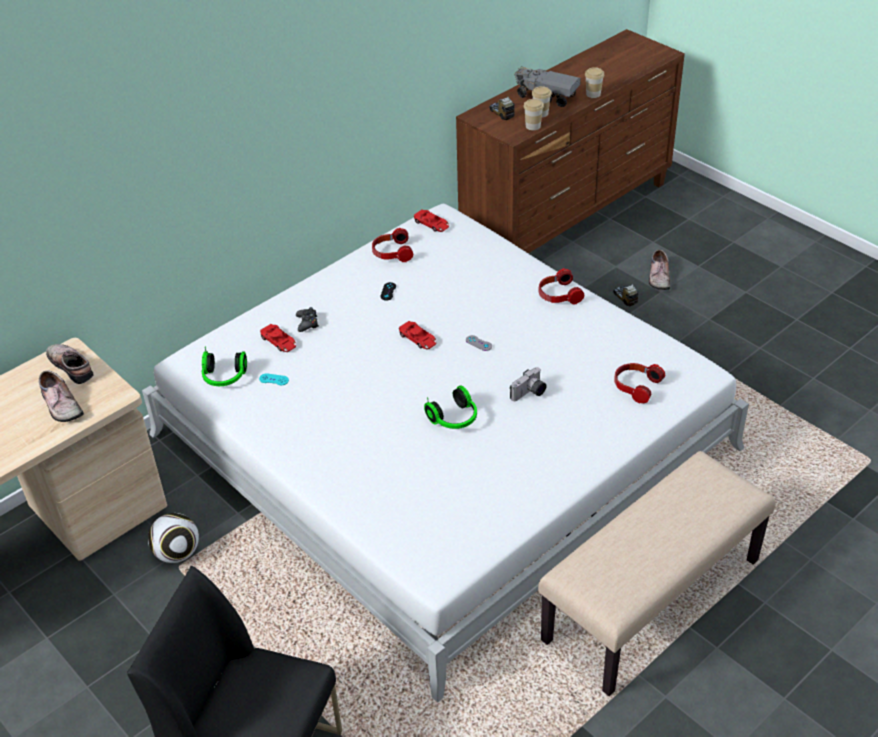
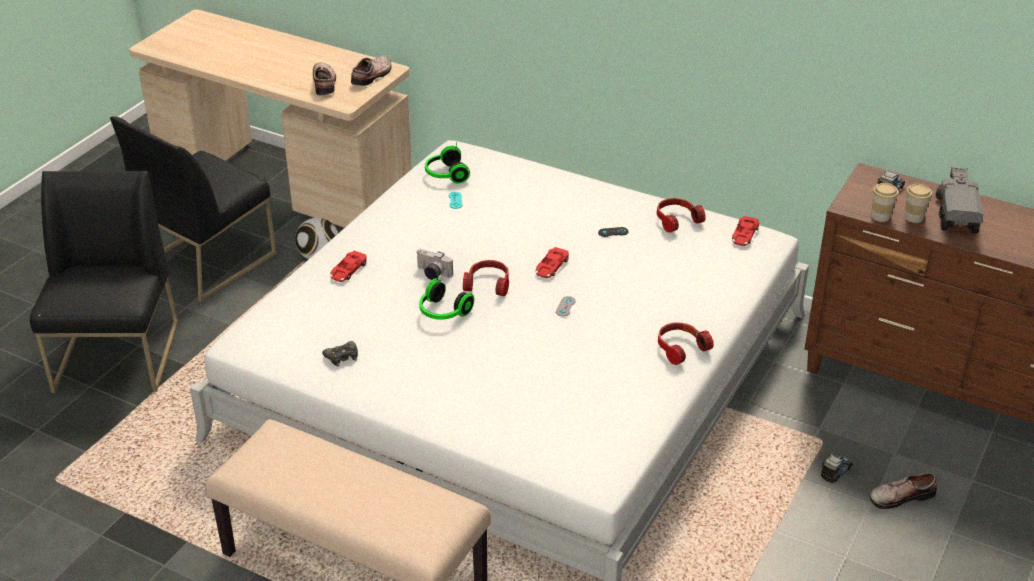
camera: 70 degrees right, 5 degrees down
shoe [39,371,84,422] -> shoe turned 135 degrees clockwise [313,63,336,95]
red toy car [260,324,296,352] -> red toy car moved to [330,251,367,282]
black game controller [296,307,319,332] -> black game controller moved to [322,341,358,366]
camera [510,367,547,401] -> camera moved to [417,249,453,280]
cup [585,67,604,98] -> none
headphones [614,363,665,404] -> headphones moved to [463,260,509,296]
none -> black chair [110,116,277,302]

